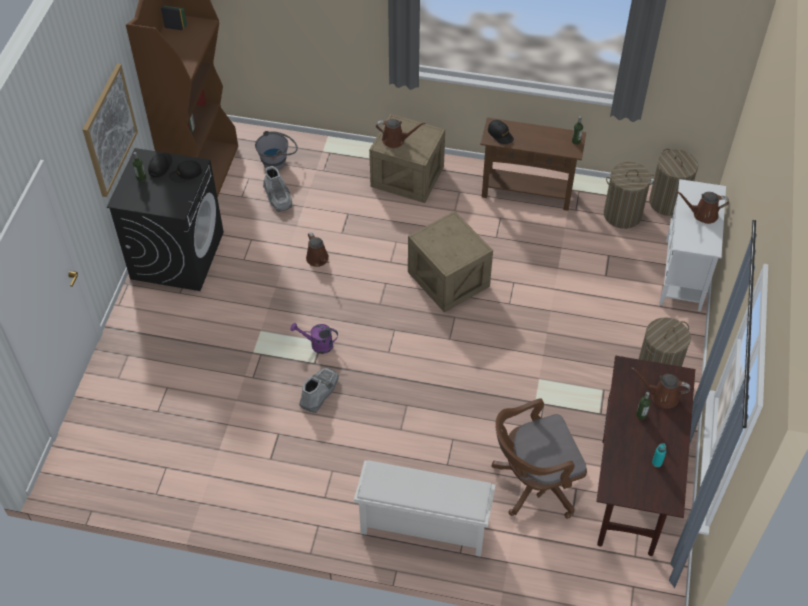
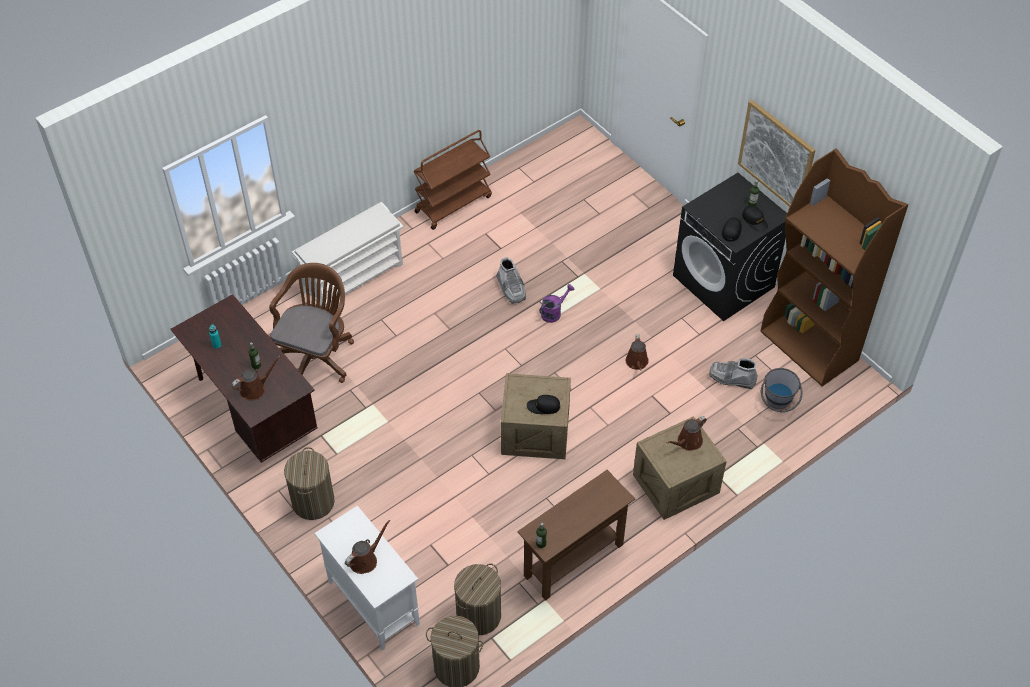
camera: 130 degrees right, 0 degrees up
brown watering can [306,232,329,267] -> brown watering can turned 105 degrees counterclockwise [626,334,649,370]
black cap [488,120,514,144] -> black cap moved to [527,395,560,414]
none -> brown cart [414,130,492,230]

